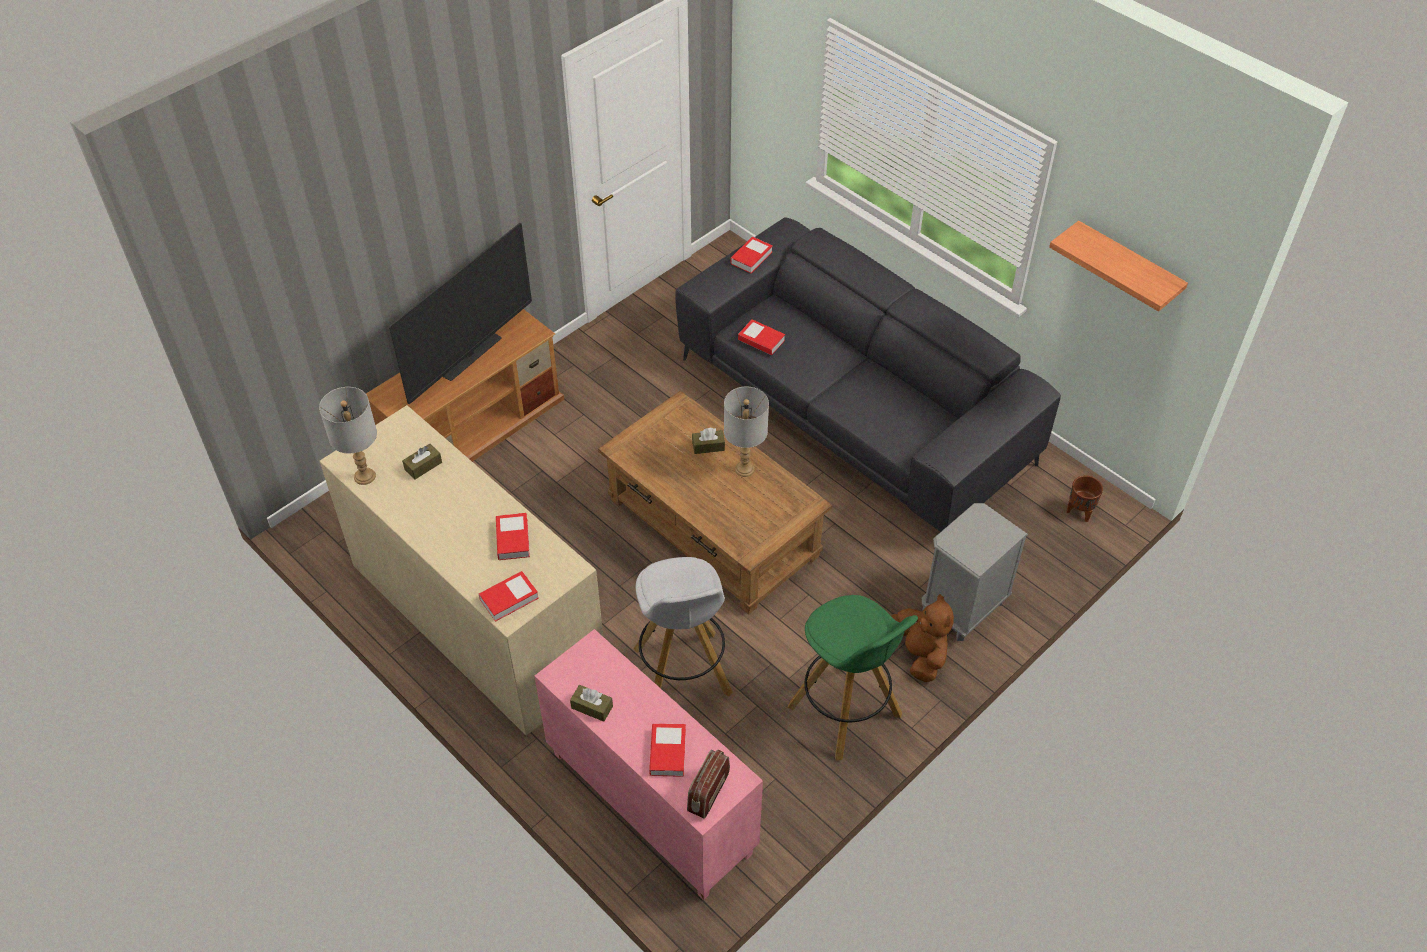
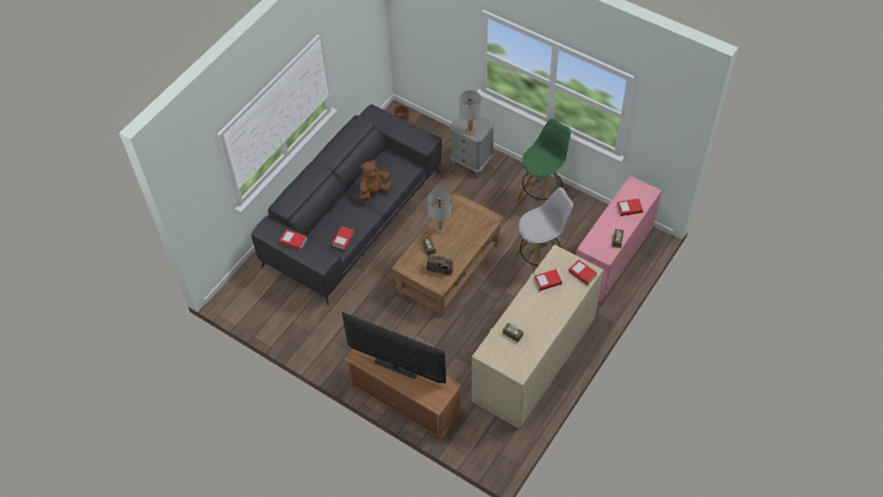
camera: 100 degrees left, 5 degrees up
grey table lamp [319,387,377,485] -> grey table lamp moved to [459,90,481,135]
radio [687,749,730,819] -> radio moved to [427,255,453,275]
brown plush toy [891,594,954,682] -> brown plush toy moved to [359,160,392,201]
shelf [1049,221,1188,312] -> none

